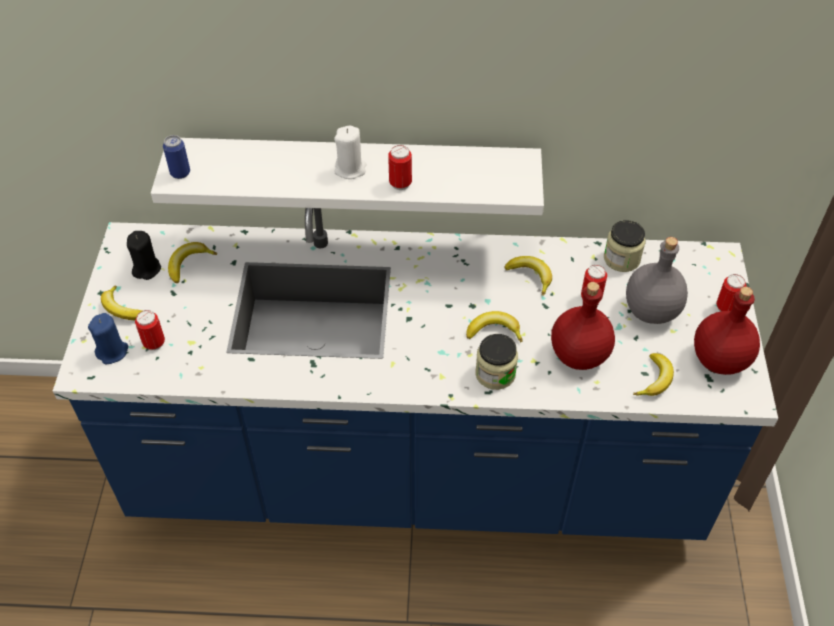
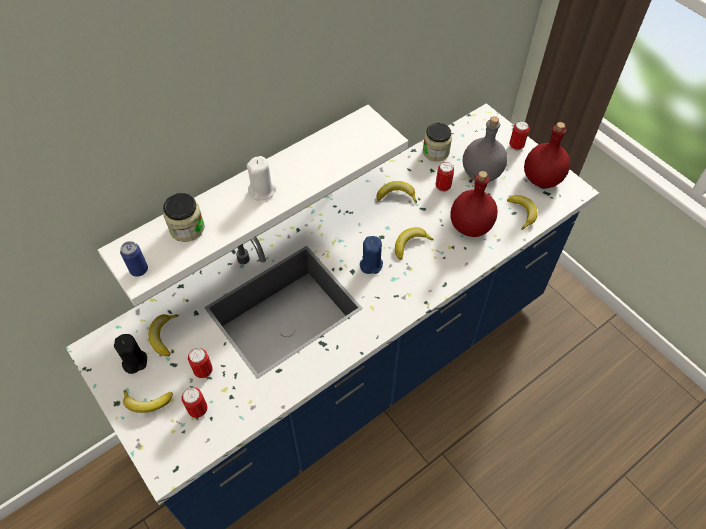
camera: 40 degrees left, 5 degrees up
blue candle [88,313,128,364] -> blue candle moved to [360,236,383,274]
can [388,145,412,190] -> can moved to [188,348,213,378]
jar [475,334,518,390] -> jar moved to [163,193,205,242]

